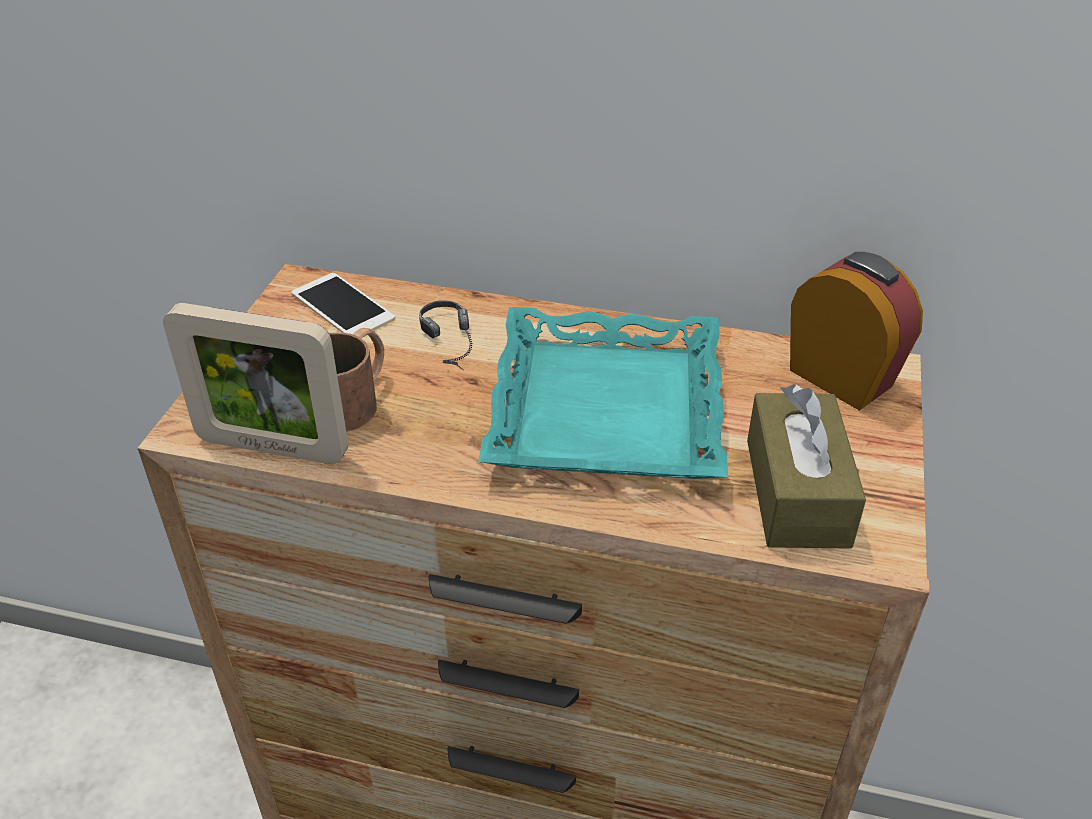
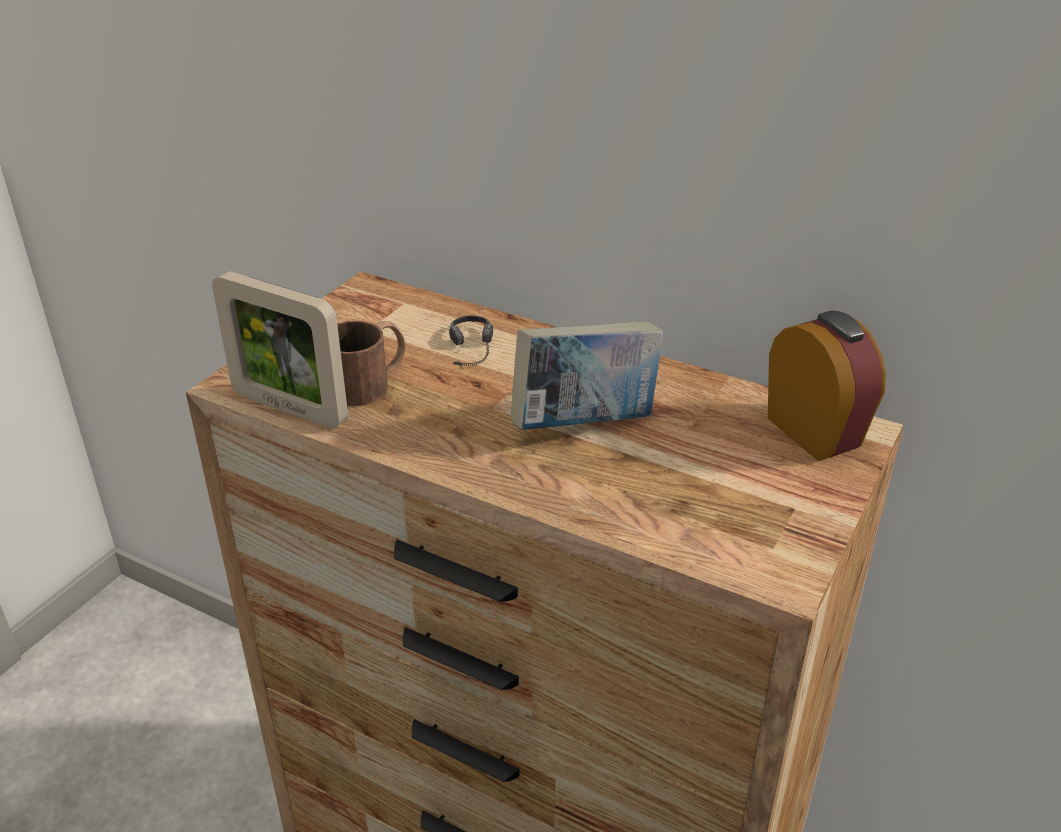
camera: 15 degrees right, 5 degrees down
phone [291,273,395,334] -> none
turquoise tray [478,307,728,479] -> book [511,321,664,430]
brown tissue box [747,384,866,549] -> none

